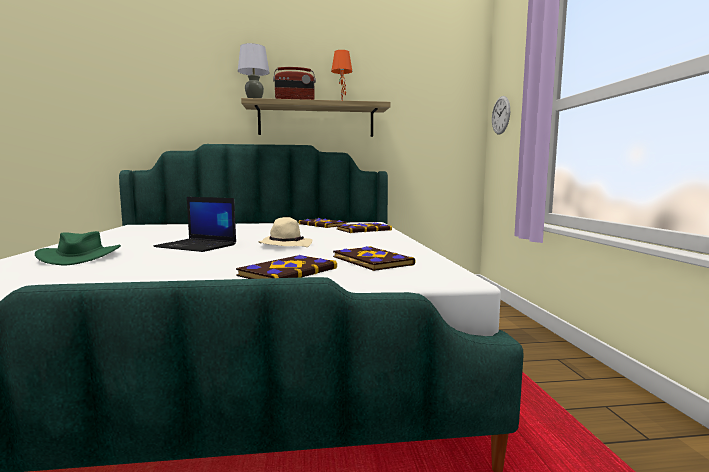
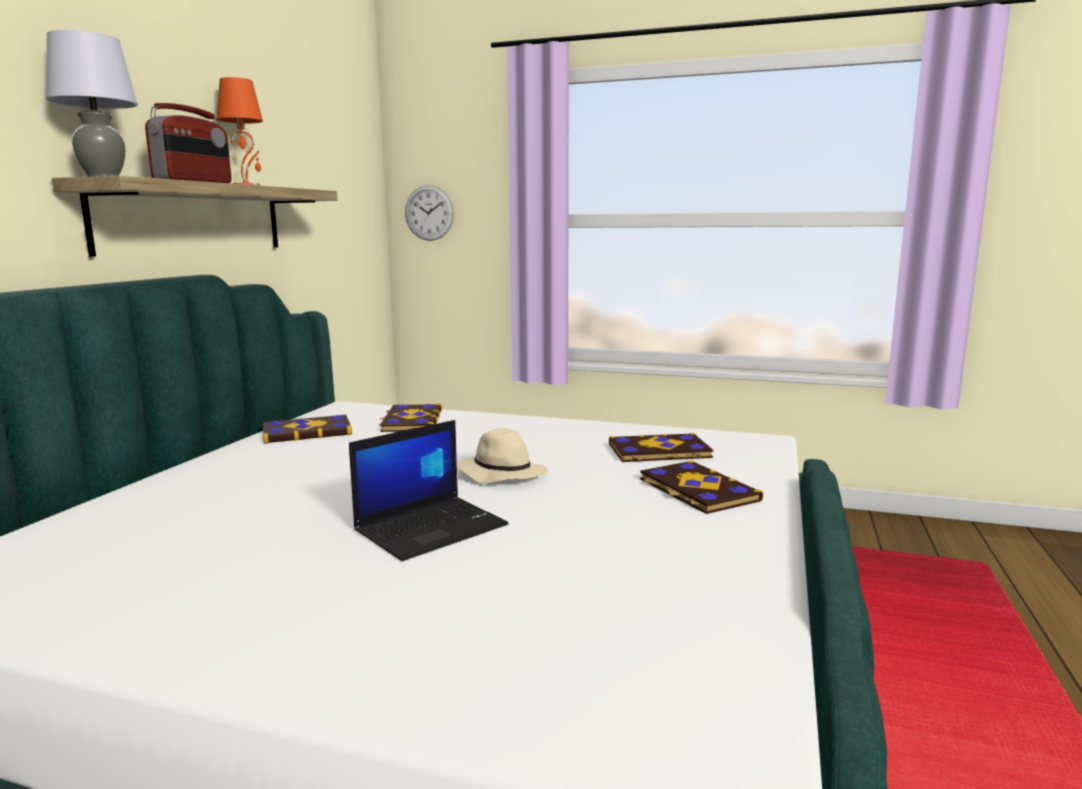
camera: 65 degrees left, 5 degrees up
green hat [35,231,121,265] -> none

